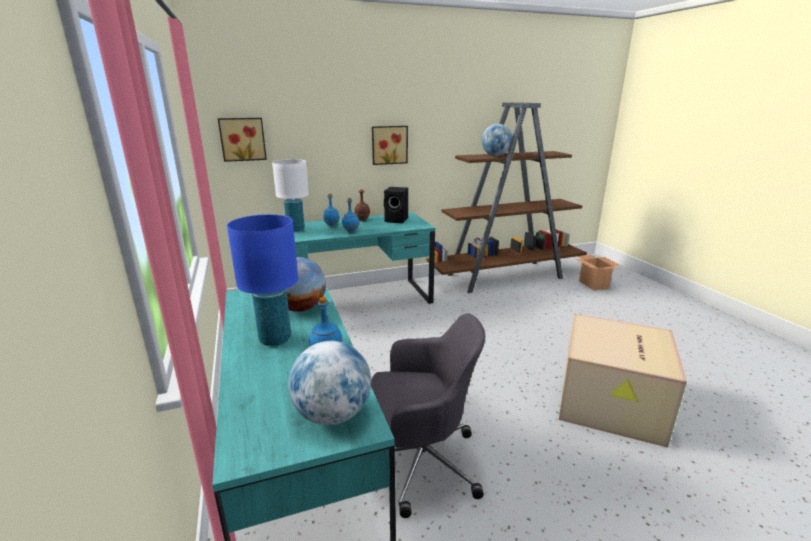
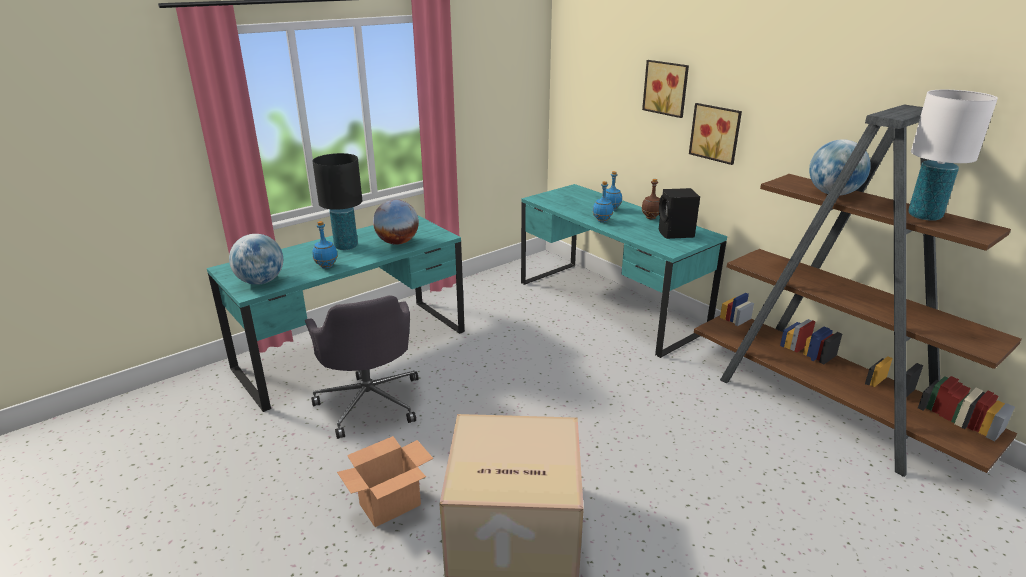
camera: 70 degrees right, 5 degrees up
picture [218,118,267,162] -> picture moved to [642,60,689,118]
blue table lamp [227,214,298,346] -> black table lamp [312,153,362,250]
white table lamp [272,159,309,232] -> white table lamp moved to [908,90,998,221]
cardboard box [576,255,620,291] -> cardboard box moved to [337,436,434,527]

